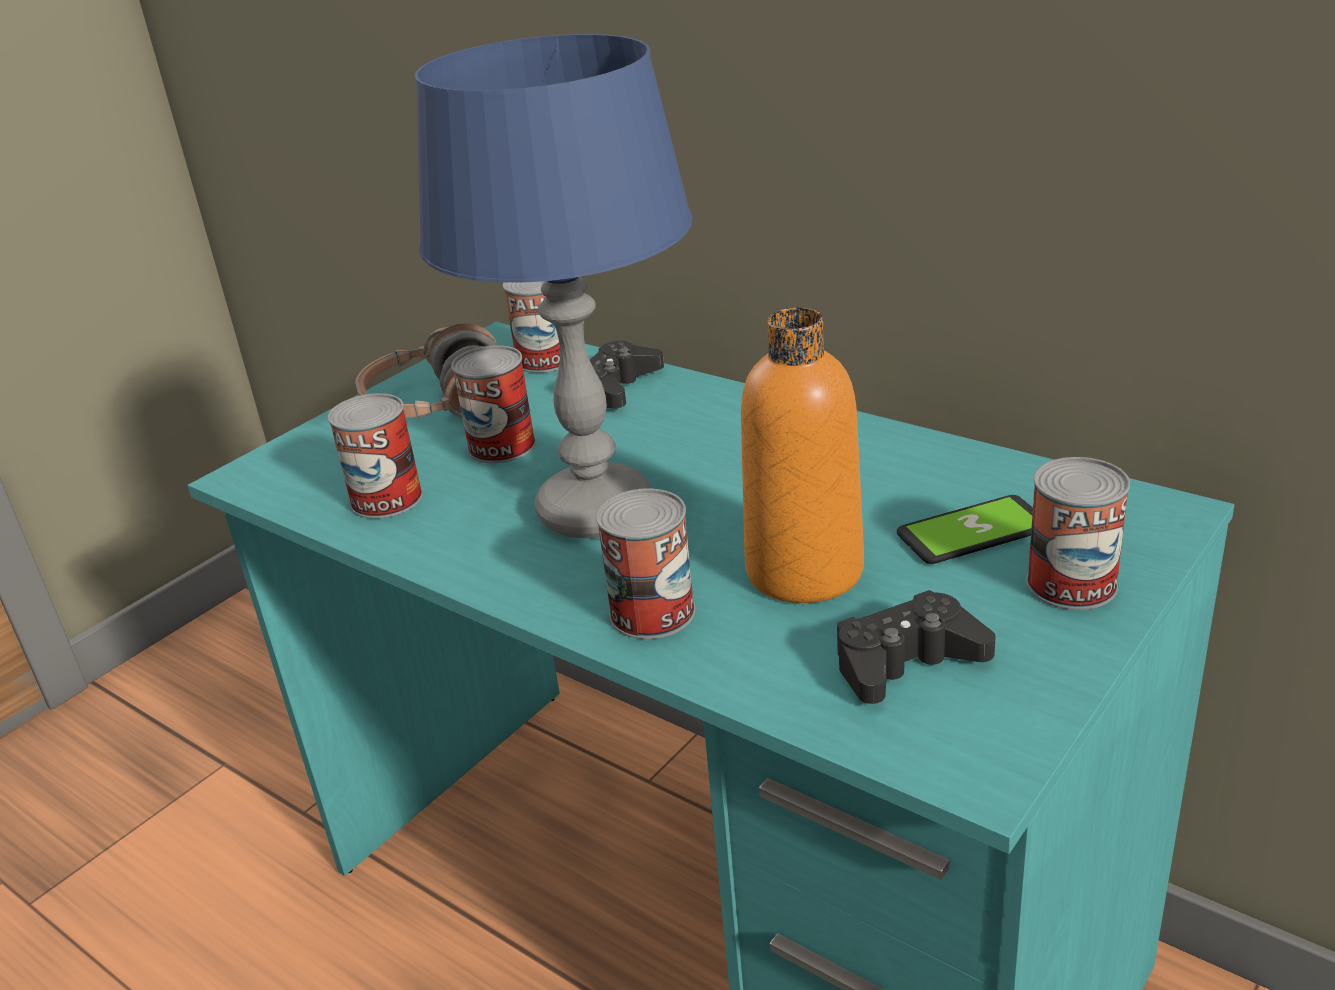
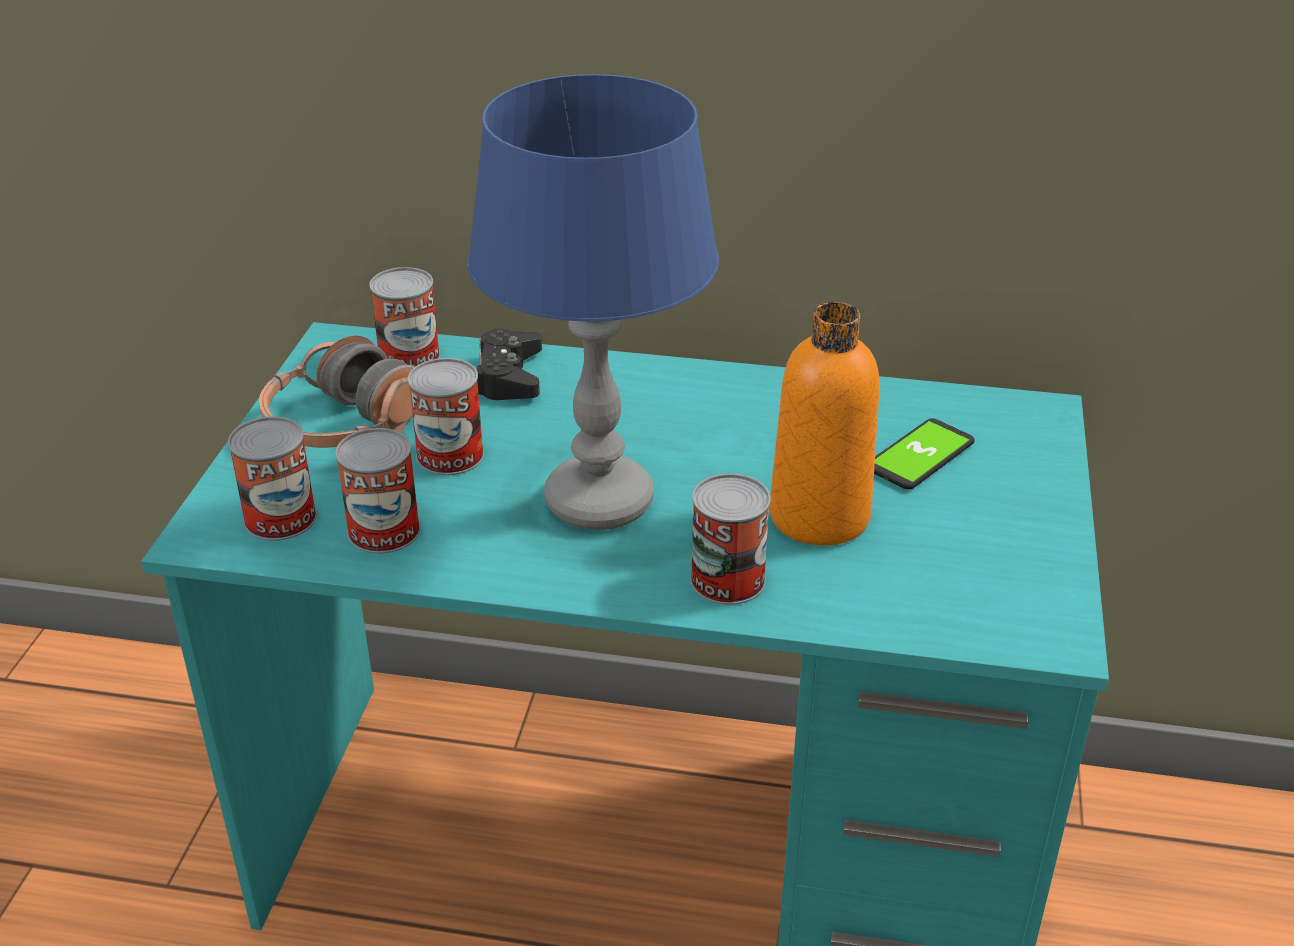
camera: 30 degrees left, 5 degrees up
black game controller [837,590,996,704] -> none
can [1026,457,1130,610] -> can moved to [228,416,317,541]

